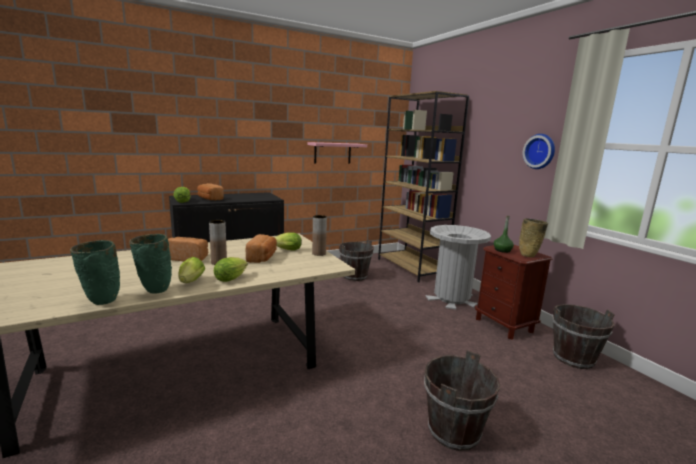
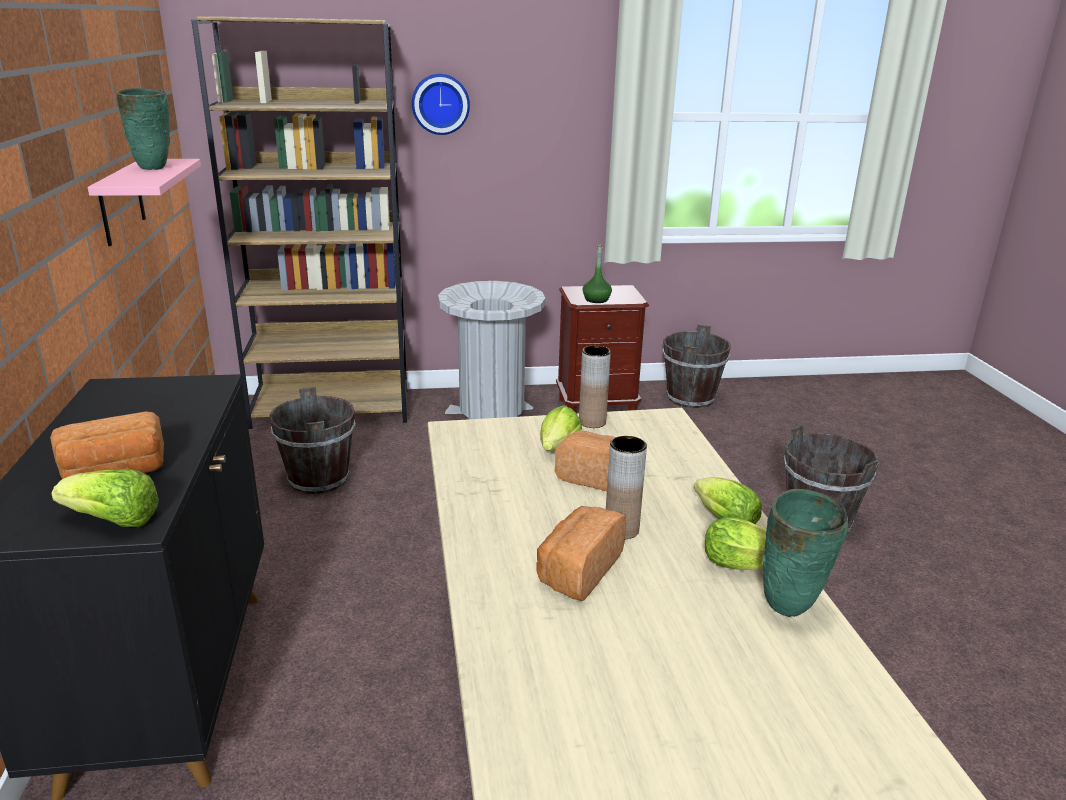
camera: 70 degrees left, 10 degrees up
green vase [70,240,120,305] -> green vase moved to [116,88,170,170]
beige vase [519,218,548,257] -> none
wall clock [523,134,555,169] -> wall clock moved to [412,74,470,135]

